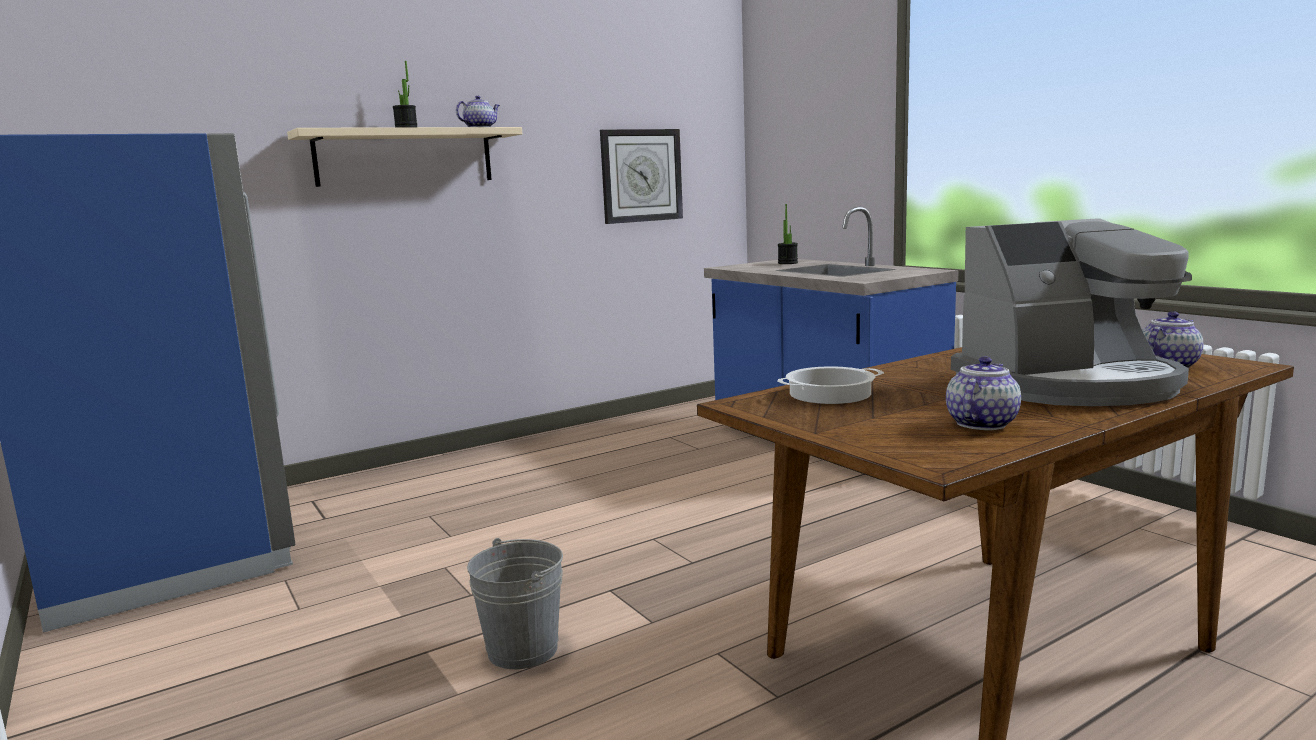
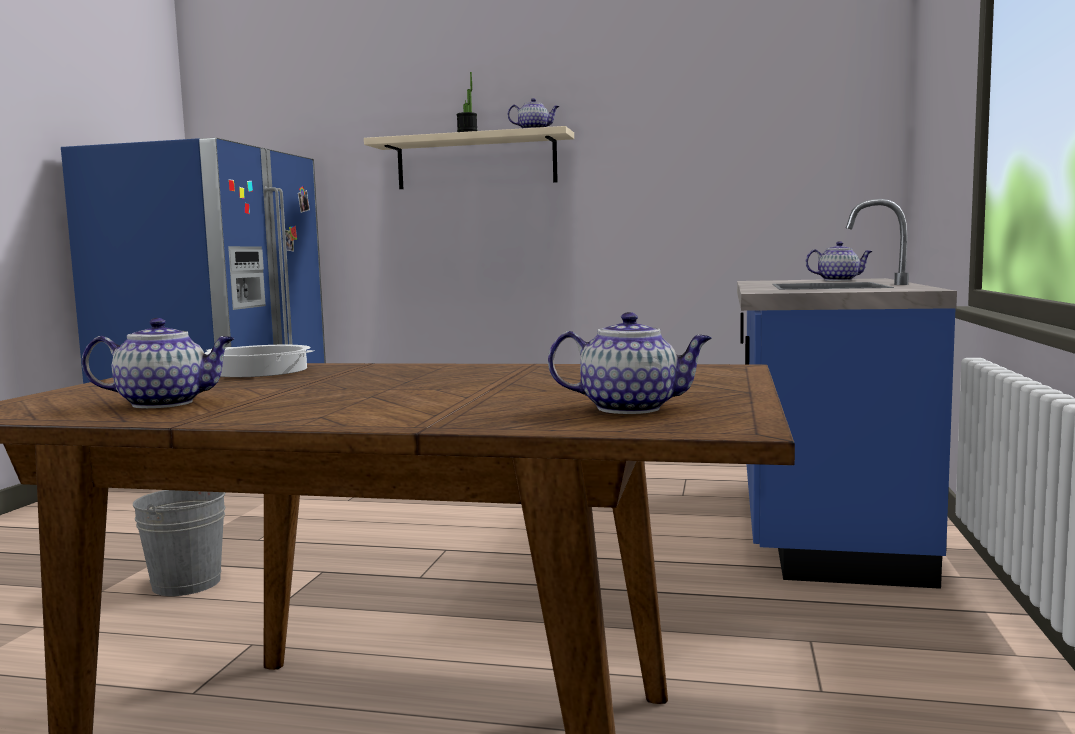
camera: 45 degrees right, 5 degrees down
wall clock [600,129,683,224] -> none
potted plant [778,204,798,264] -> teapot [805,241,873,281]
coffee machine [951,218,1192,406] -> none

